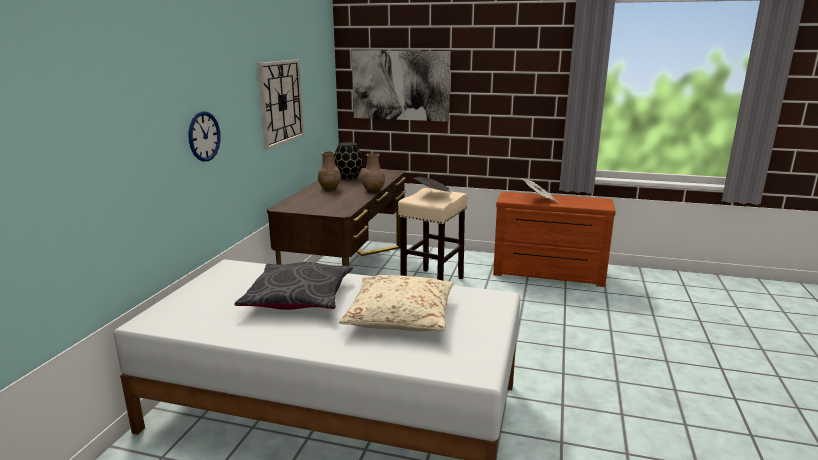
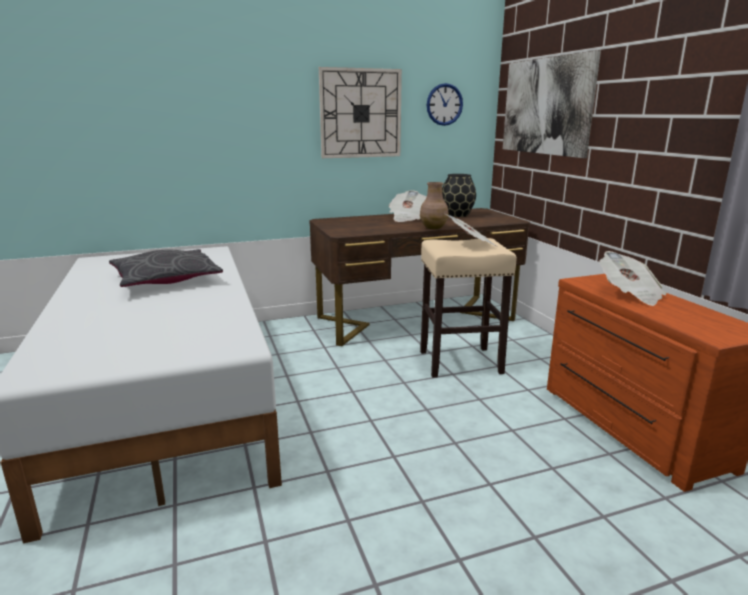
camera: 55 degrees right, 0 degrees up
wall clock [188,111,221,162] -> wall clock moved to [427,83,463,126]
brown vase [318,152,341,190] -> newspaper [389,190,427,222]
beige pillow [339,275,454,331] -> none

